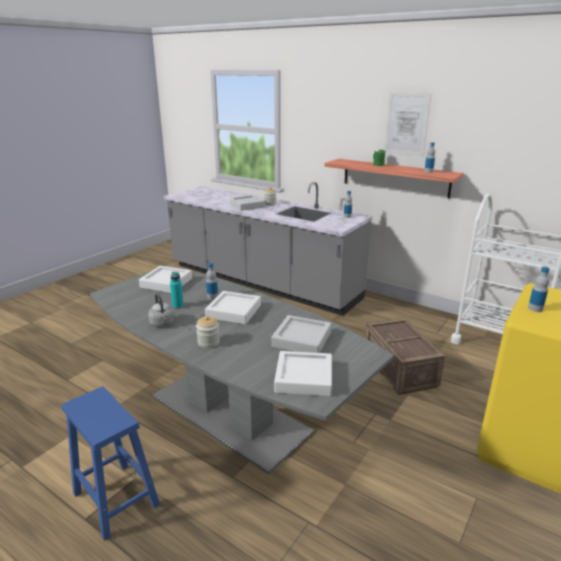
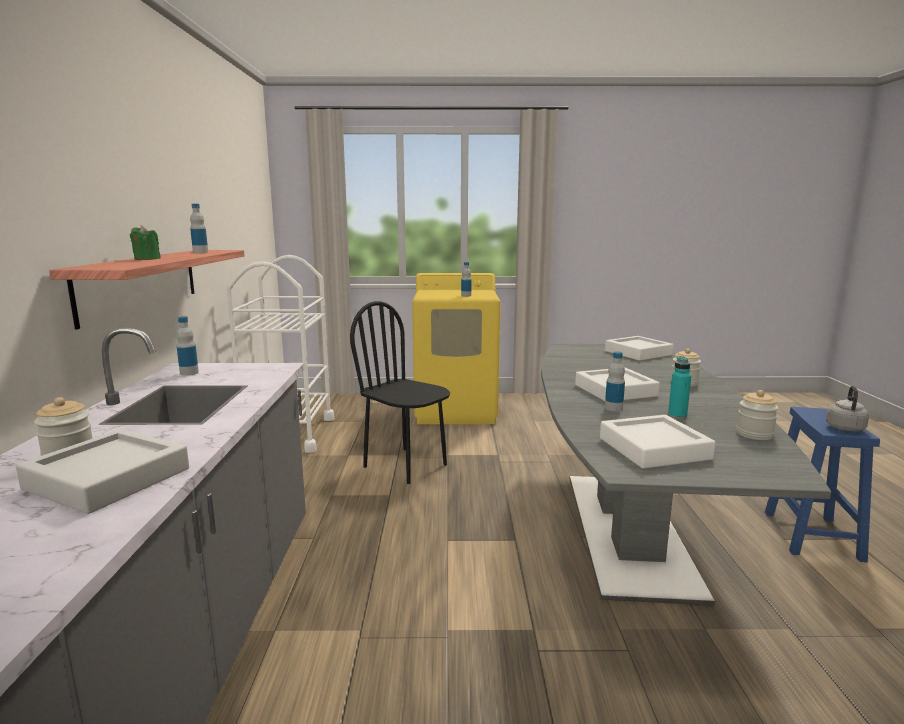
camera: 125 degrees left, 10 degrees down
grey kettle [148,293,175,327] -> grey kettle moved to [826,386,869,431]
grey tray [271,315,331,353] -> none
crate [365,318,445,395] -> black chair [350,301,450,484]
picture [384,92,432,157] -> none
none -> jar [736,390,778,440]

